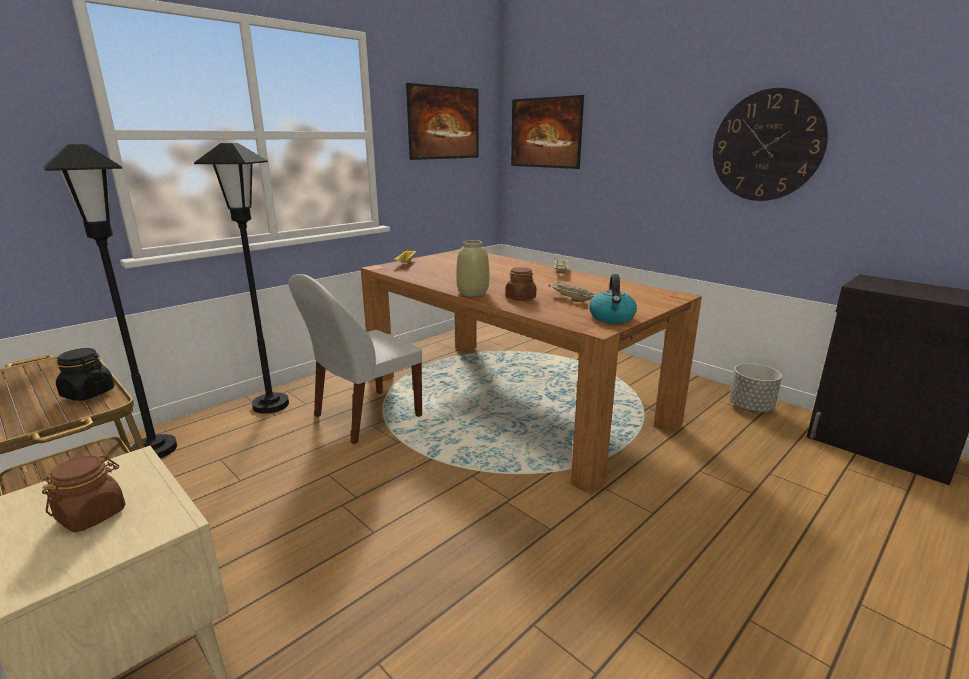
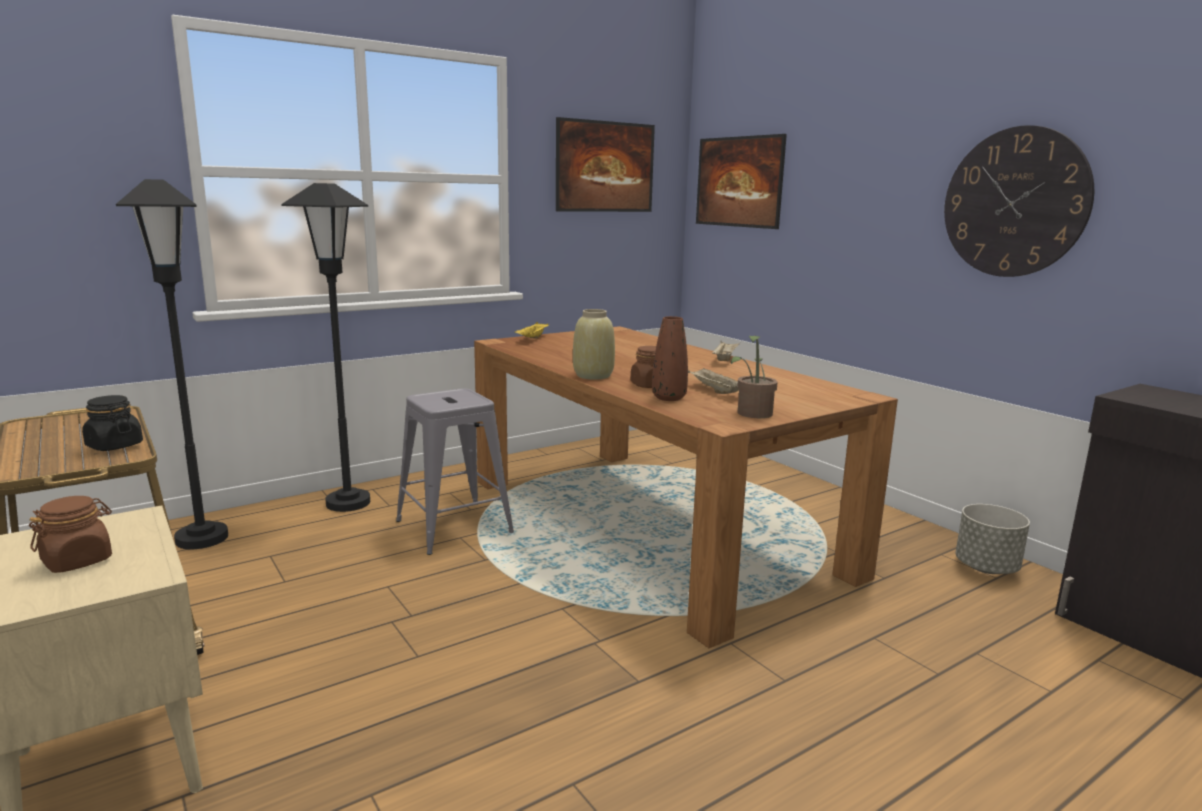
camera: 10 degrees right, 5 degrees down
white chair [288,274,422,444] -> grey stool [396,388,514,555]
kettle [589,274,637,323] -> potted plant [731,335,778,418]
none -> brown vase [652,316,688,401]

